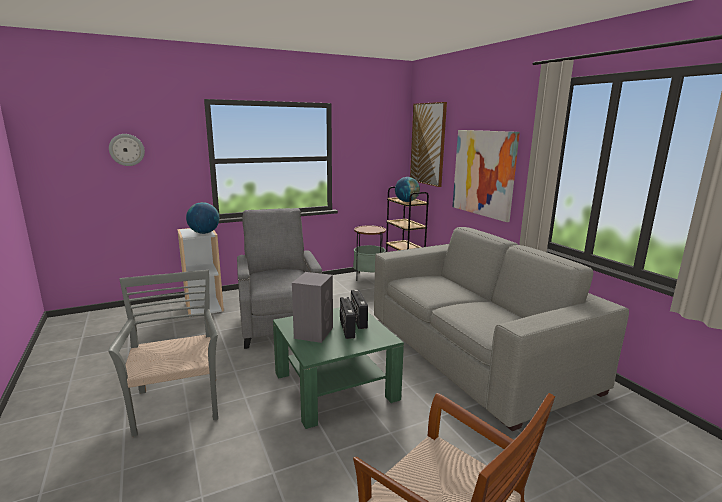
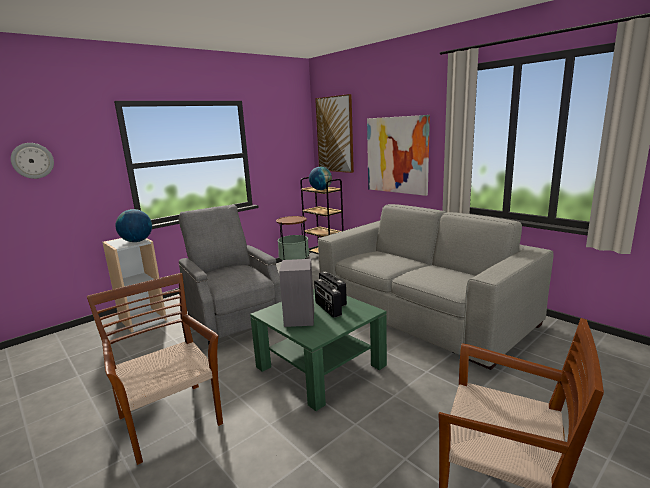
camera: 15 degrees left, 0 degrees up
grey armchair [108,270,218,437] -> brown armchair [87,273,223,465]

